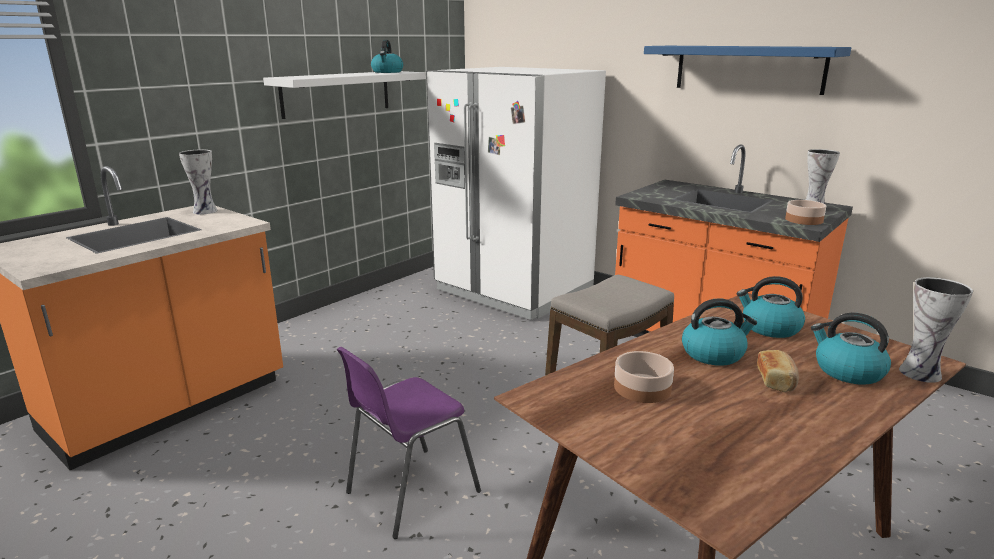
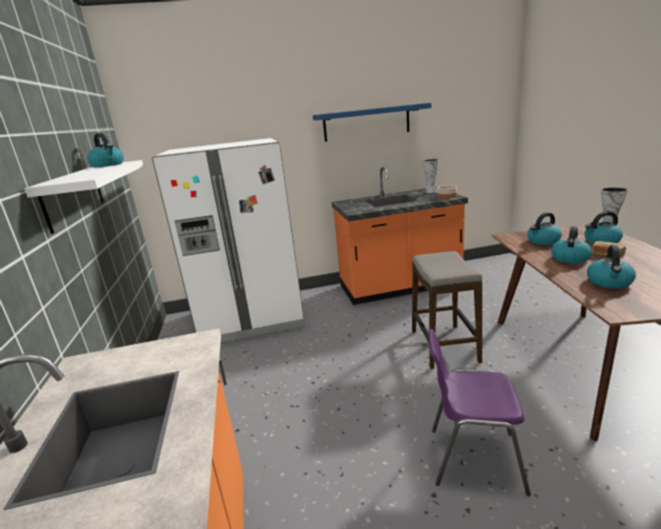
camera: 50 degrees left, 0 degrees up
vase [179,150,218,215] -> none
purple chair [337,347,481,539] -> purple chair turned 105 degrees clockwise [429,329,531,496]
bowl [614,351,674,403] -> kettle [587,245,636,289]

